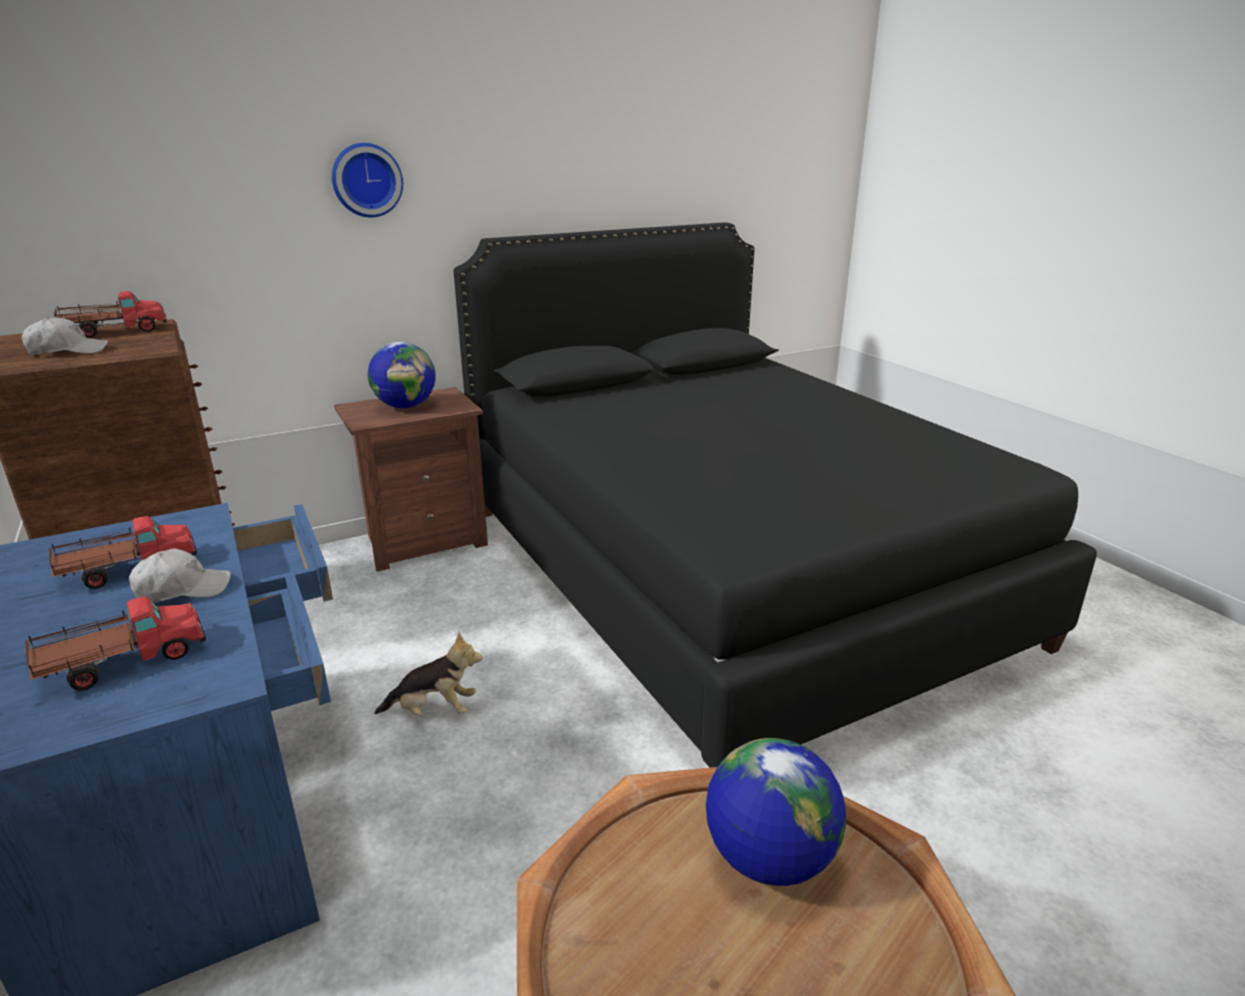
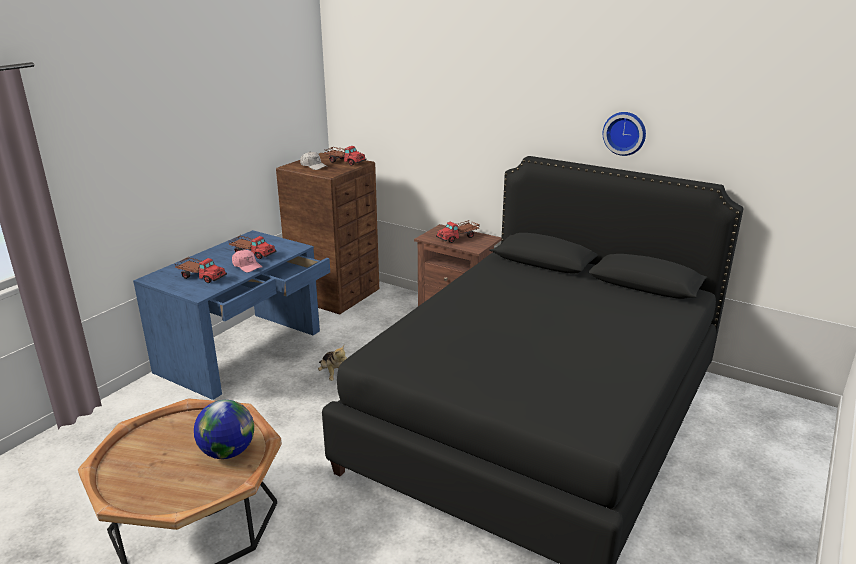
camera: 60 degrees right, 0 degrees up
white cap [129,549,231,602] -> pink cap [232,250,262,273]
wall clock [332,143,403,217] -> wall clock moved to [603,112,646,156]
globe [368,342,435,408] -> toy truck [436,220,480,243]

